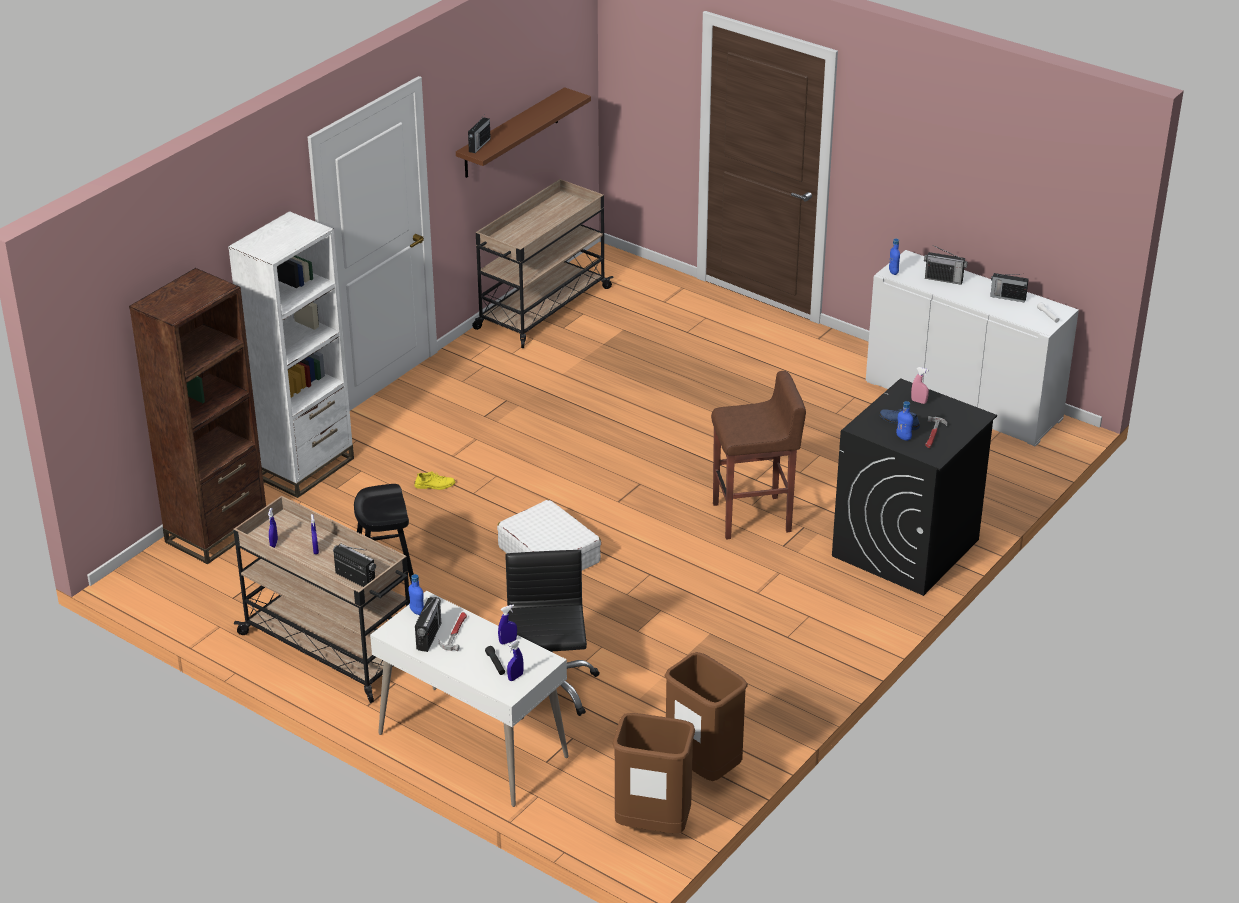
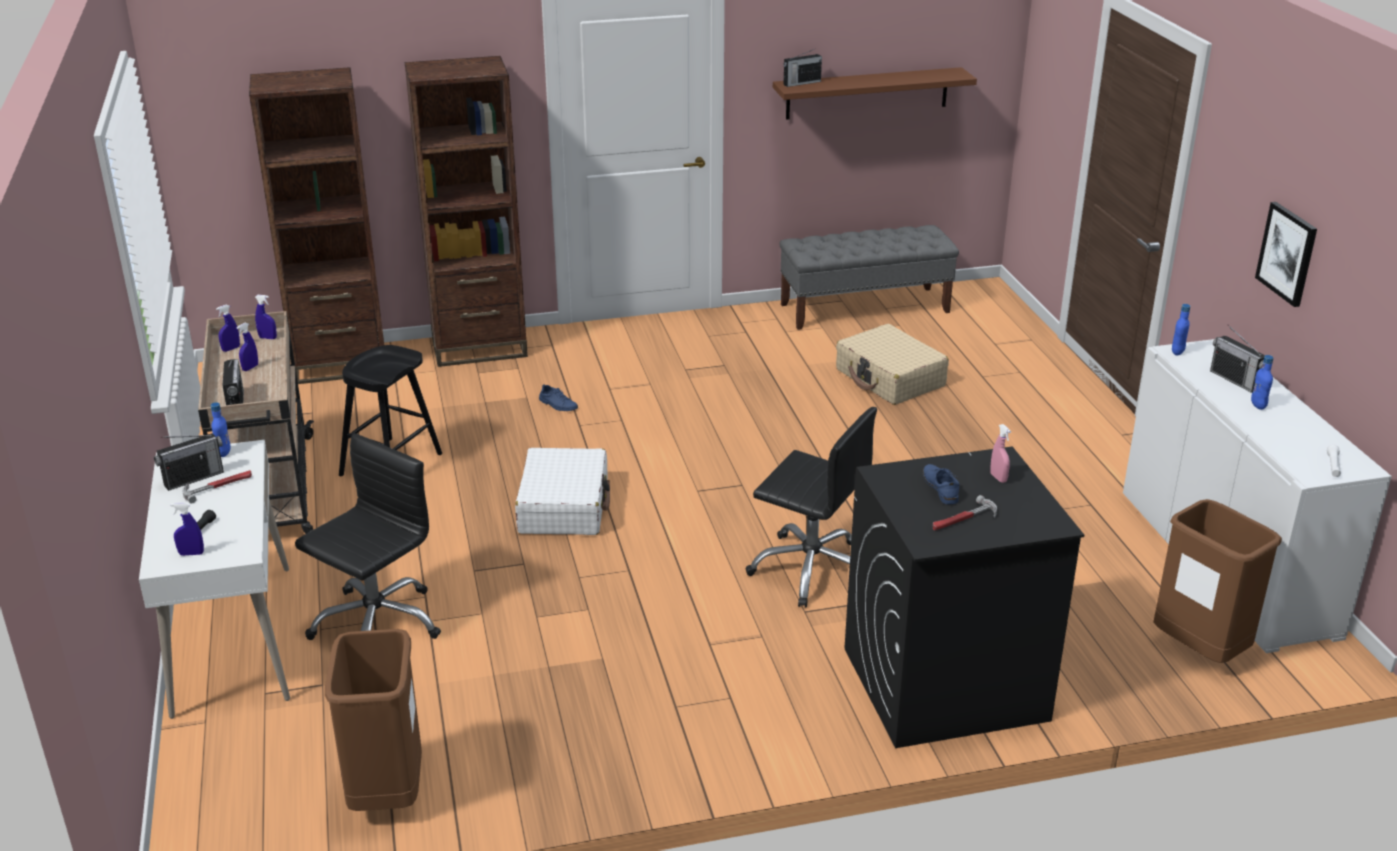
camera: 40 degrees right, 5 degrees down
white bookcase [228,211,354,498] -> brown bookcase [405,56,528,367]
yellow shoe [414,471,455,490] -> blue shoe [539,384,578,411]
beige cart [472,179,614,348] -> grey bench [779,225,959,330]
blue spray bottle [498,604,517,644] -> blue spray bottle moved to [255,295,277,339]
brown trash can [612,713,695,833] -> brown trash can moved to [1153,499,1282,663]
brown stool [711,371,806,540] -> black office chair [745,407,877,608]
blue bottle [896,401,913,441] -> blue bottle moved to [1251,355,1274,410]
radio [990,273,1028,302] -> none
none -> beige suitcase [836,324,949,405]
none -> picture [1255,202,1317,307]

